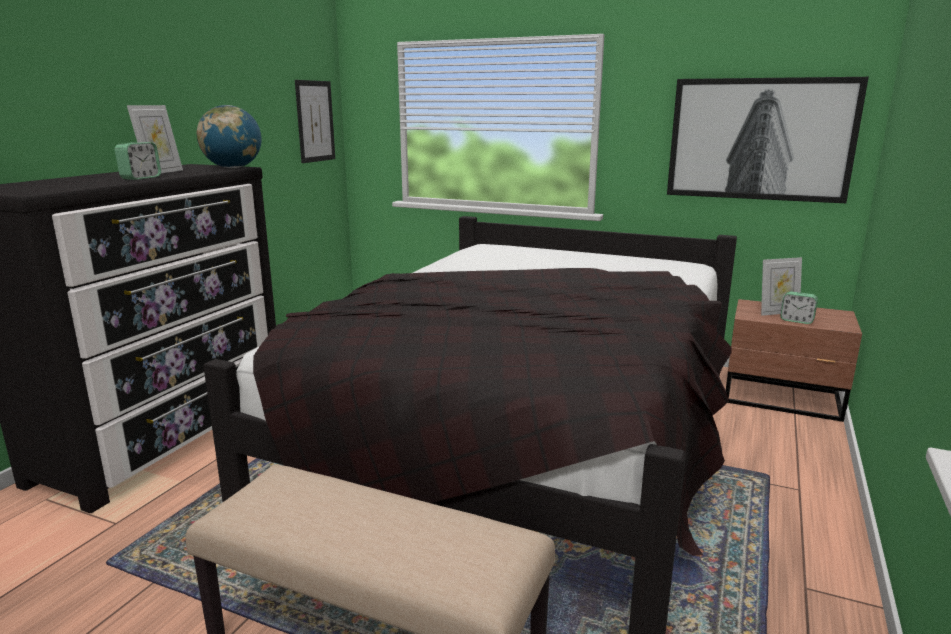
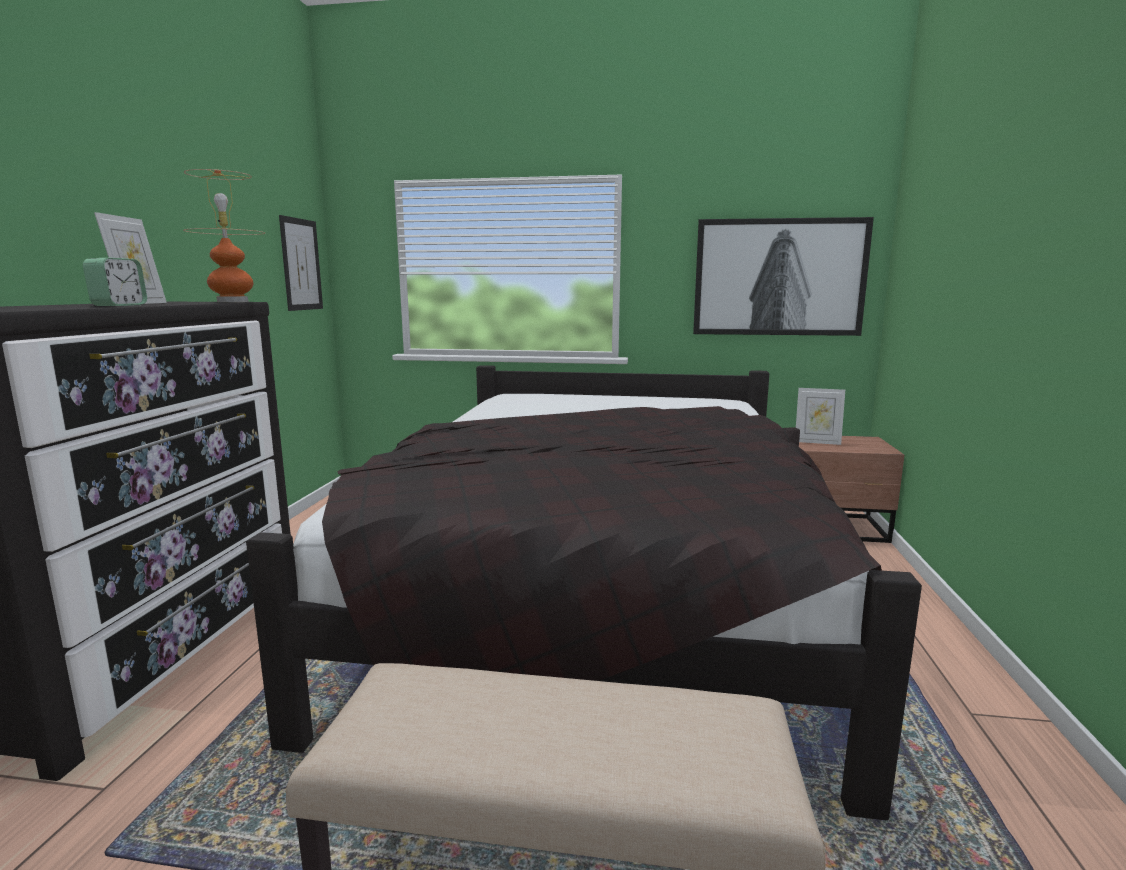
camera: 15 degrees left, 5 degrees down
globe [197,105,262,168] -> table lamp [183,169,265,302]
picture frame [761,257,802,316] -> picture frame turned 45 degrees clockwise [796,388,845,445]
alarm clock [780,291,818,324] -> none

